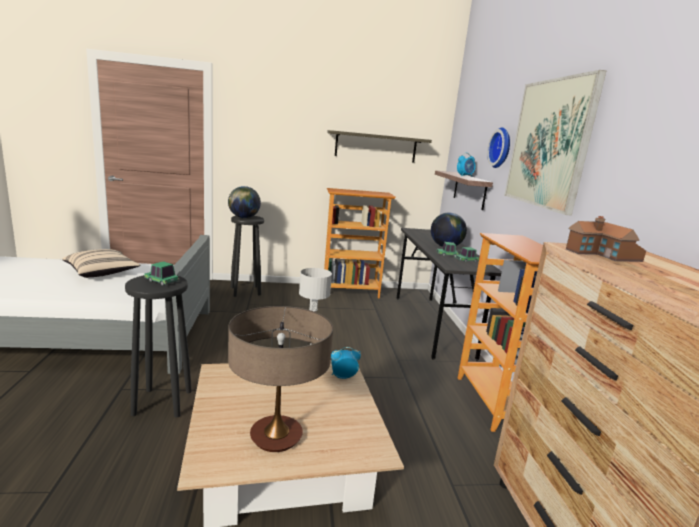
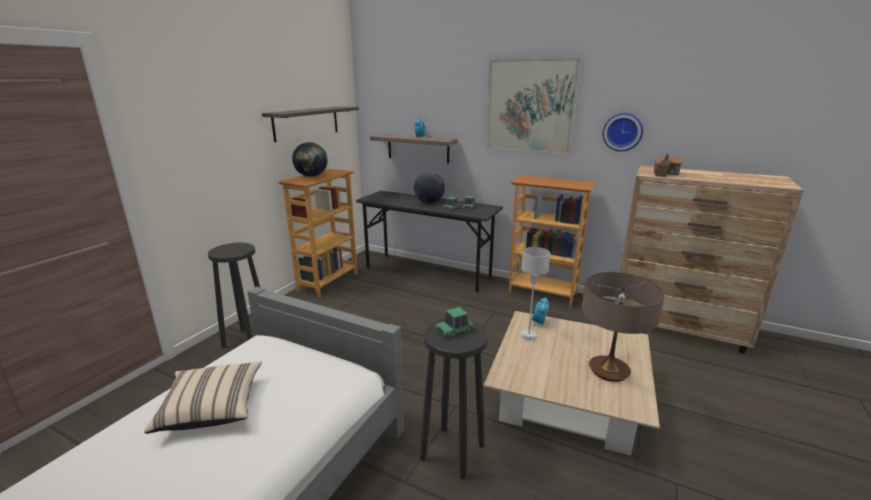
camera: 55 degrees left, 5 degrees up
globe [228,186,261,218] -> globe moved to [292,142,328,177]
wall clock [487,127,510,168] -> wall clock moved to [603,113,643,152]

